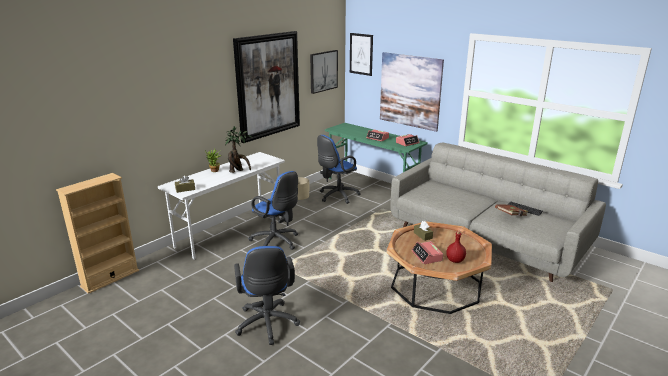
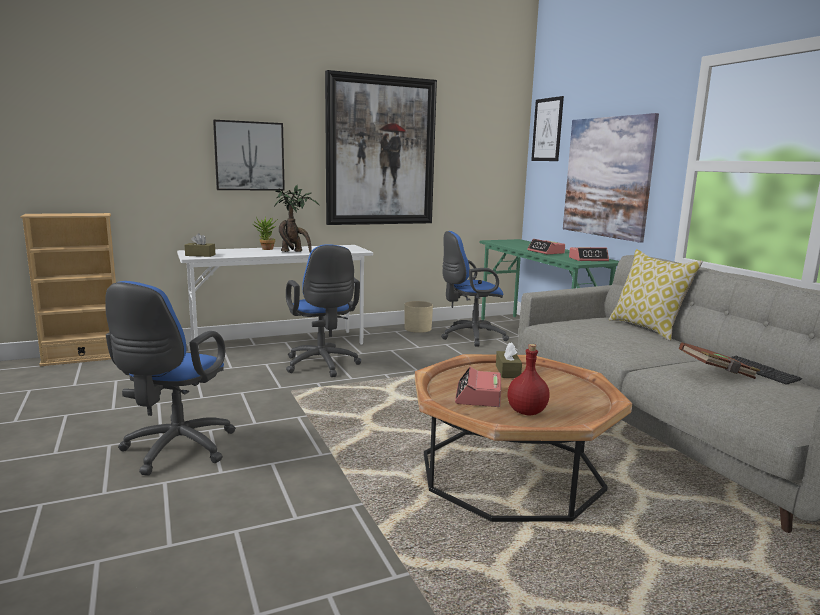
camera: 25 degrees right, 10 degrees down
picture [310,50,338,94] -> picture moved to [213,120,285,191]
none -> pillow [609,249,703,341]

